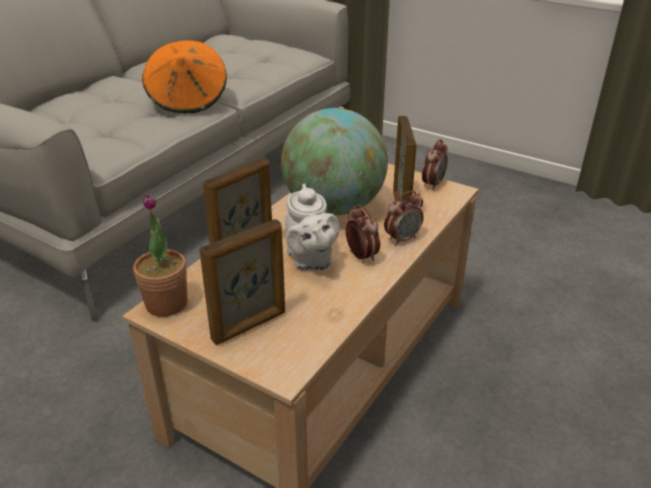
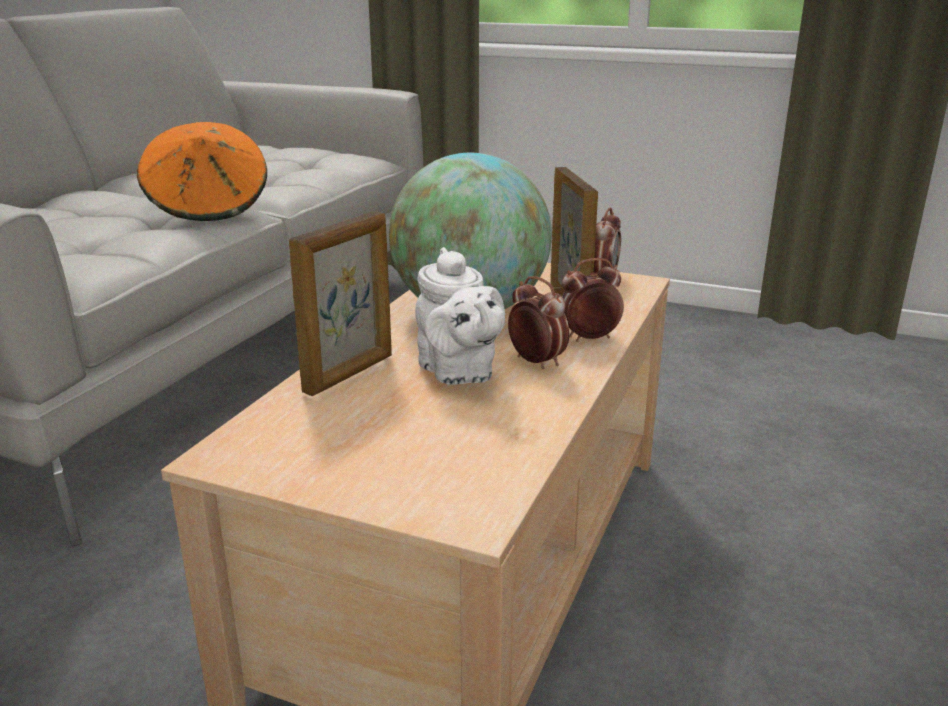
camera: 10 degrees left, 10 degrees down
potted plant [133,193,187,317] -> none
picture frame [199,219,285,345] -> none
alarm clock [384,191,424,246] -> alarm clock turned 150 degrees counterclockwise [562,258,624,342]

